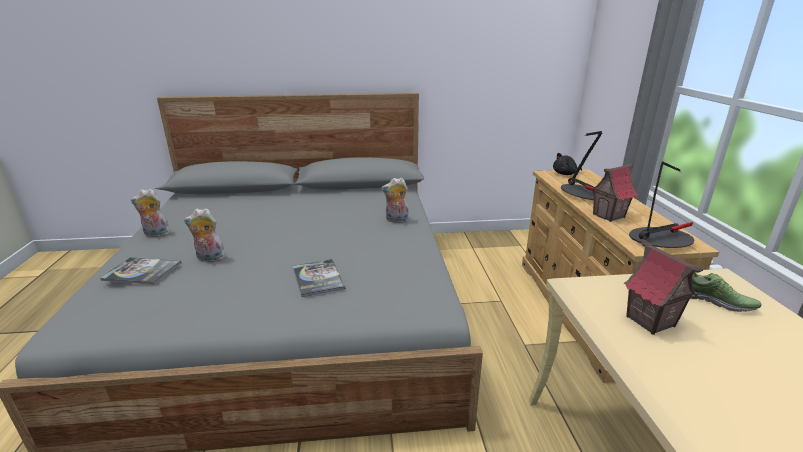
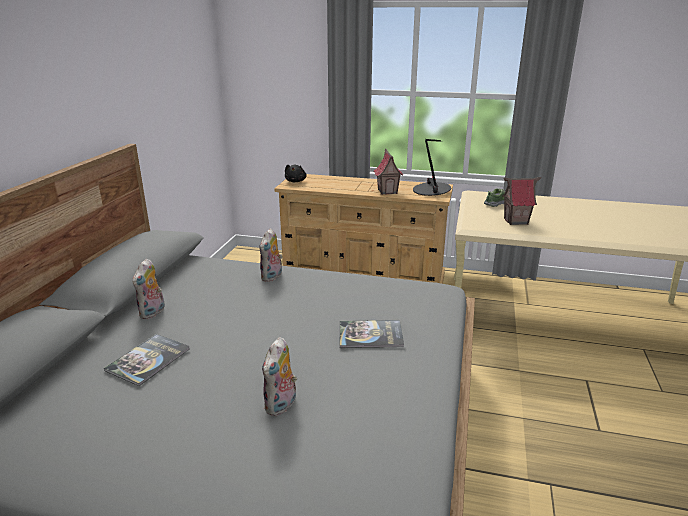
camera: 70 degrees left, 0 degrees up
book [100,257,182,285] -> book moved to [104,334,190,386]
plush toy [131,189,171,237] -> plush toy moved to [132,258,165,319]
table lamp [561,131,602,200] -> none

